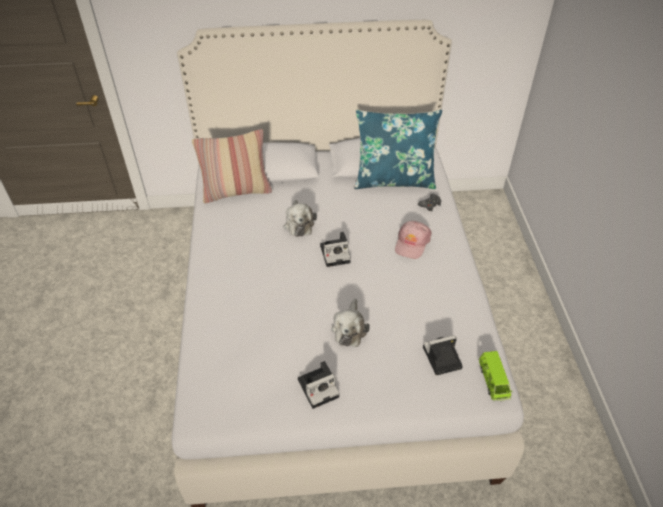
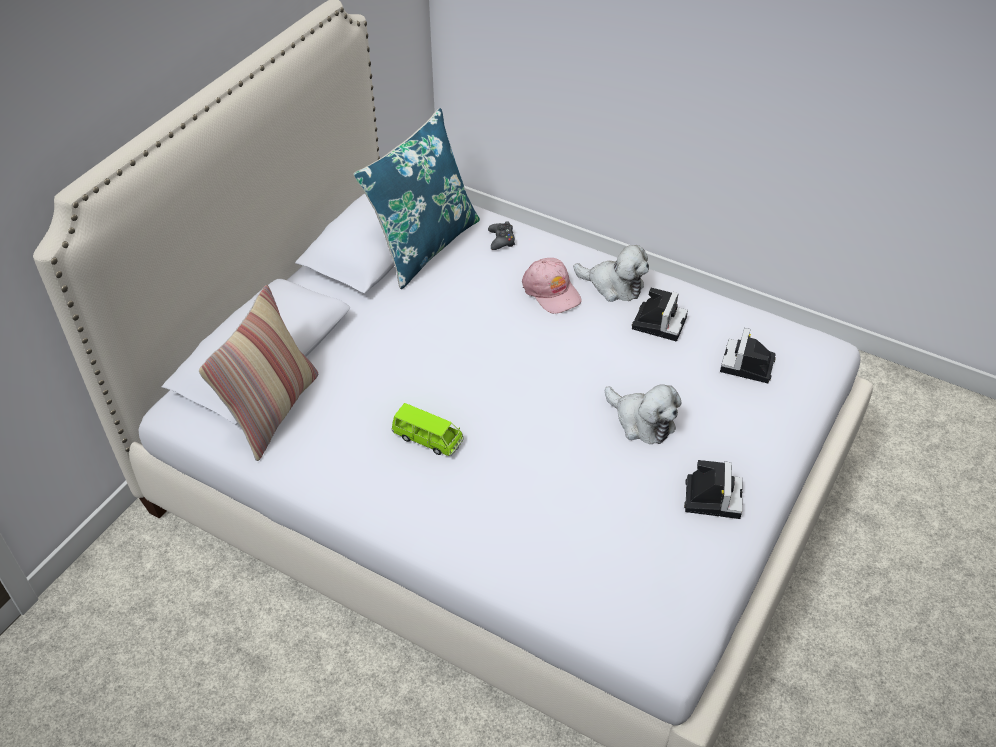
camera: 55 degrees left, 0 degrees up
plush toy [284,200,317,237] -> plush toy moved to [573,245,649,302]
camera [320,232,351,267] -> camera moved to [632,288,688,341]
green toy car [479,351,513,401] -> green toy car moved to [392,403,464,456]

